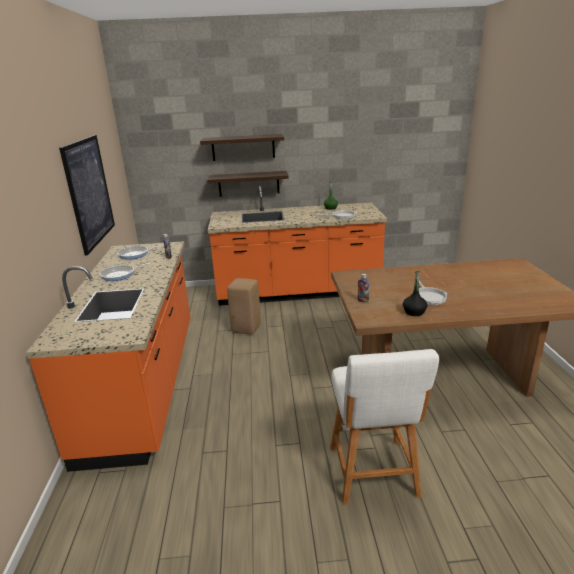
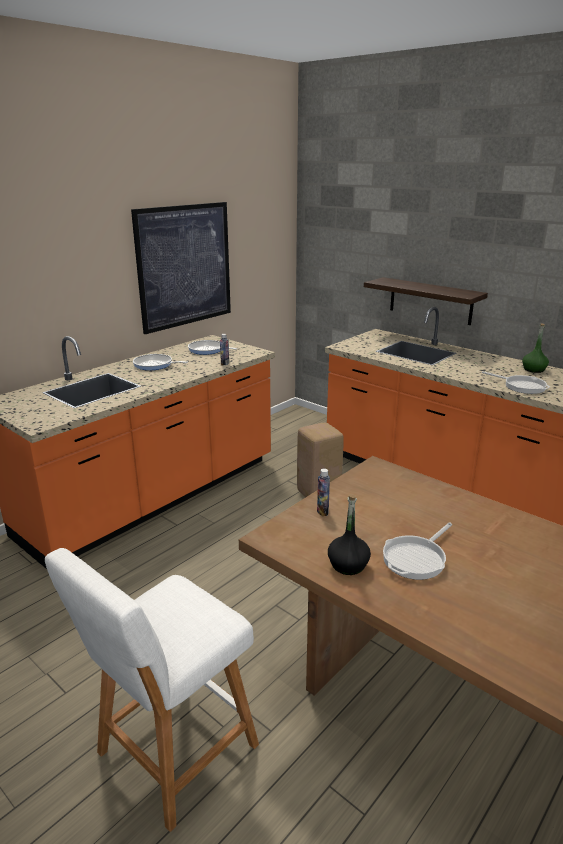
camera: 45 degrees right, 0 degrees up
shelf [200,134,284,161] -> none

